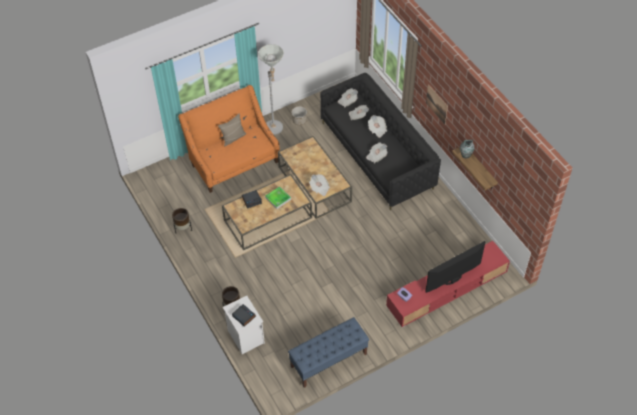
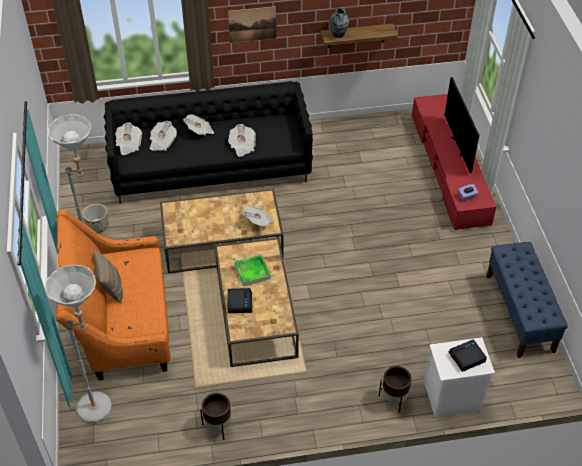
camera: 70 degrees left, 5 degrees down
none -> grey floor lamp [45,265,112,423]

